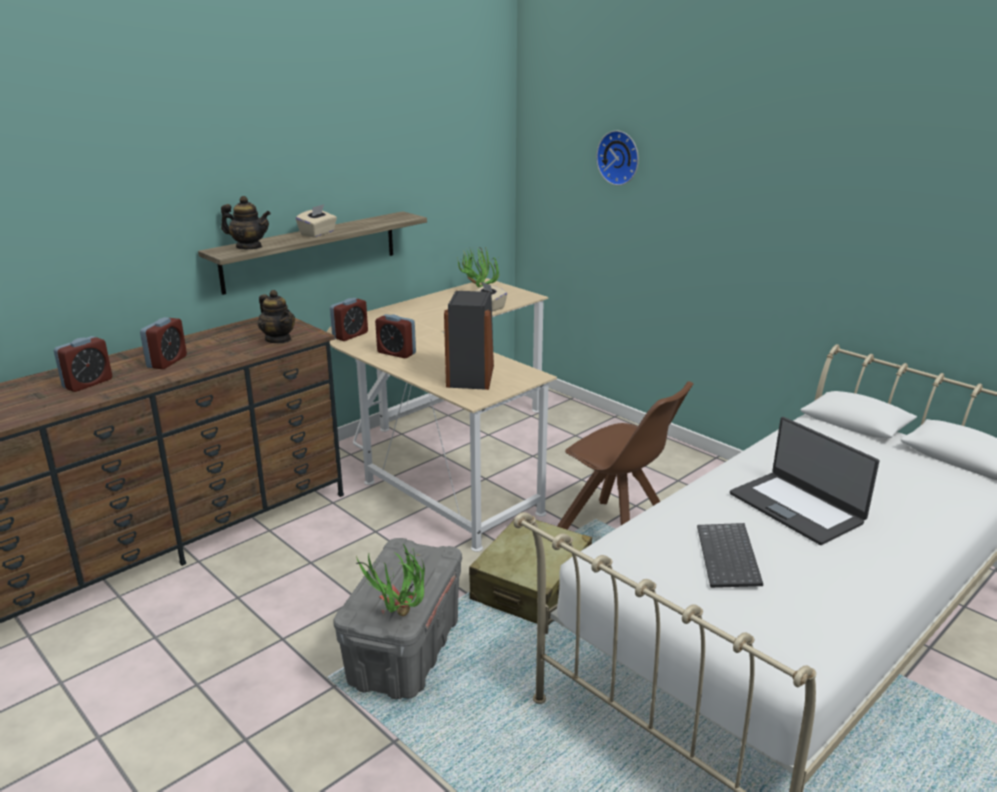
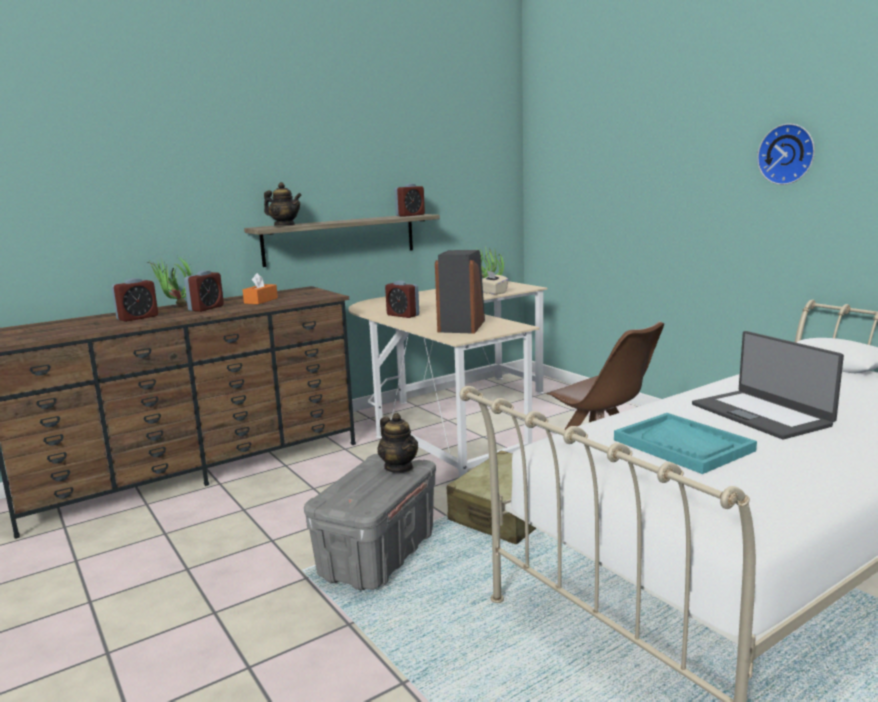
camera: 10 degrees right, 10 degrees down
teapot [258,290,295,343] -> teapot moved to [378,413,418,473]
beige tissue box [296,204,337,238] -> none
alarm clock [330,298,368,341] -> alarm clock moved to [395,183,425,217]
potted plant [355,544,425,616] -> potted plant moved to [147,253,193,306]
wall clock [596,130,639,186] -> wall clock moved to [757,123,815,185]
keyboard [697,523,763,588] -> turquoise tray [614,413,757,474]
none -> orange tissue box [243,273,278,304]

